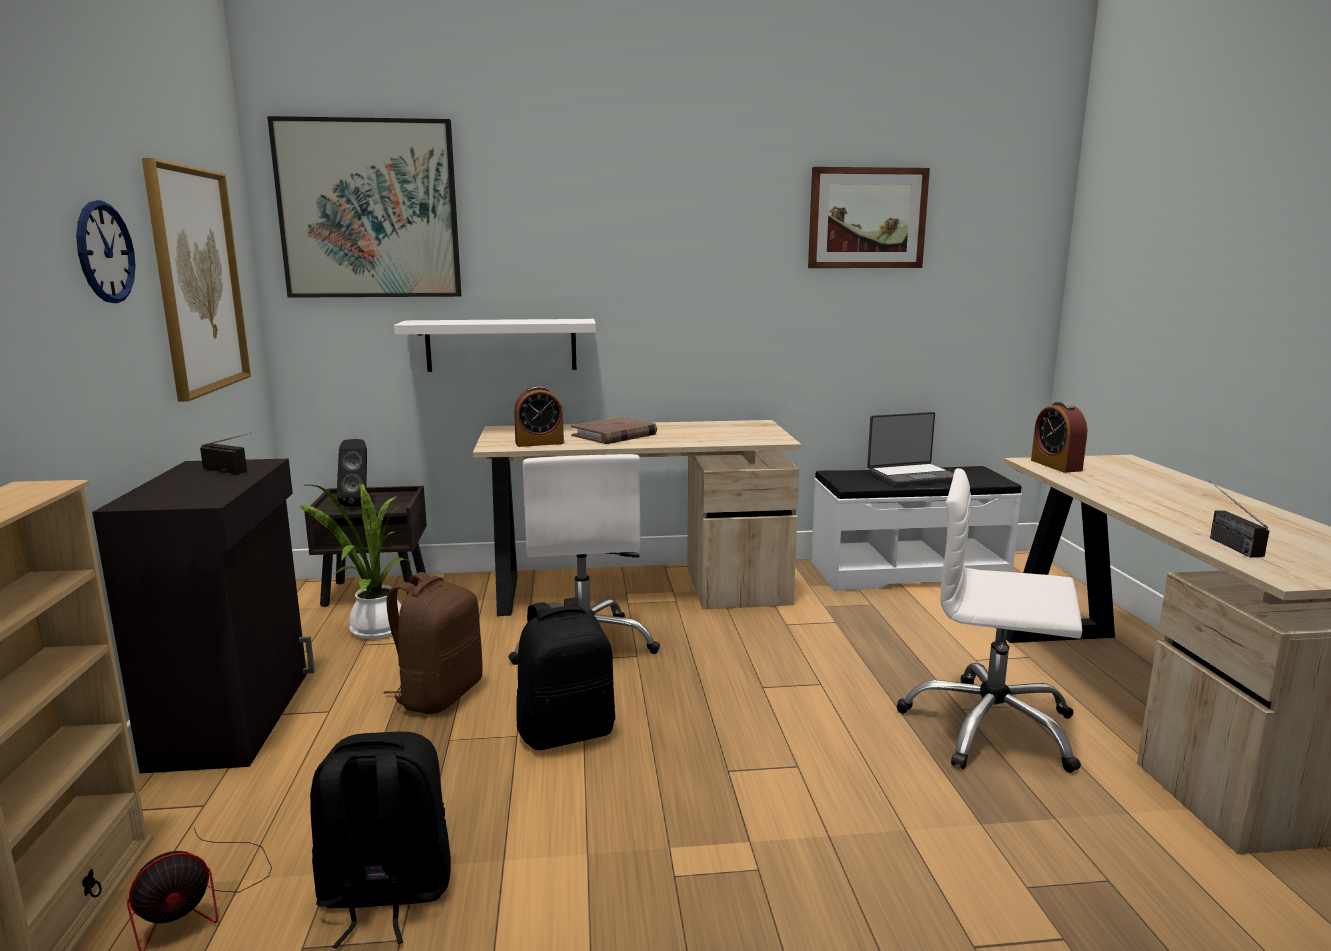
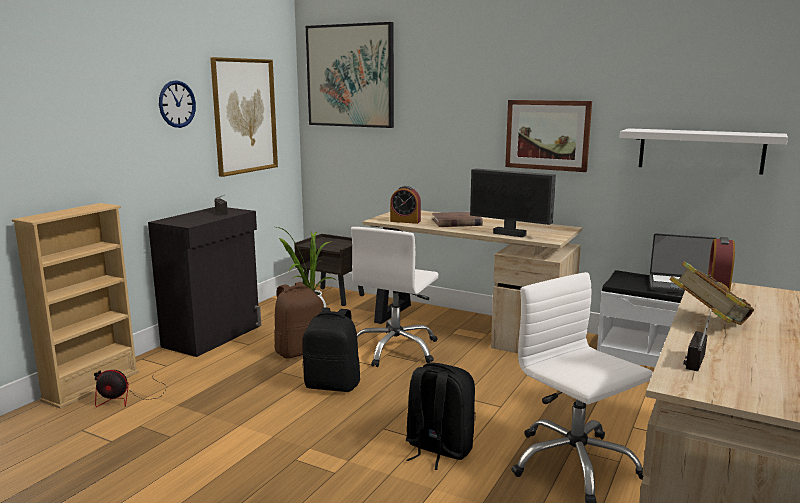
camera: 35 degrees right, 0 degrees up
black backpack [310,732,451,949] -> black backpack moved to [406,363,475,470]
black speaker [337,439,367,507] -> none
white shelf [394,319,596,372] -> white shelf moved to [620,128,788,174]
picture [808,167,930,268] -> picture moved to [505,100,592,172]
none -> monitor [470,169,556,237]
none -> book [669,261,754,325]

